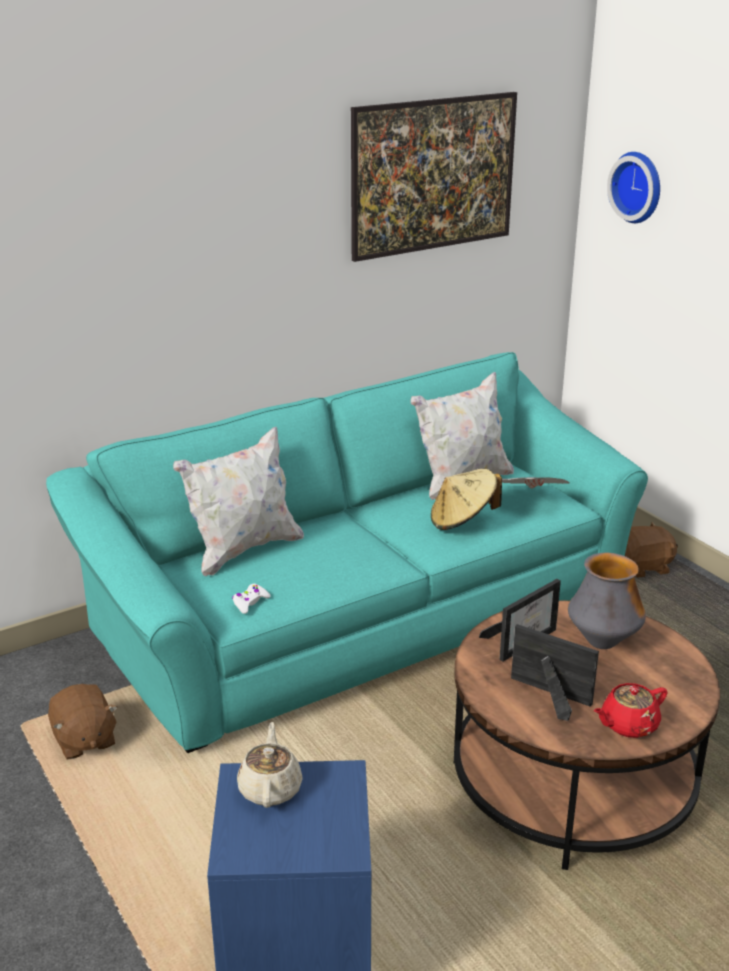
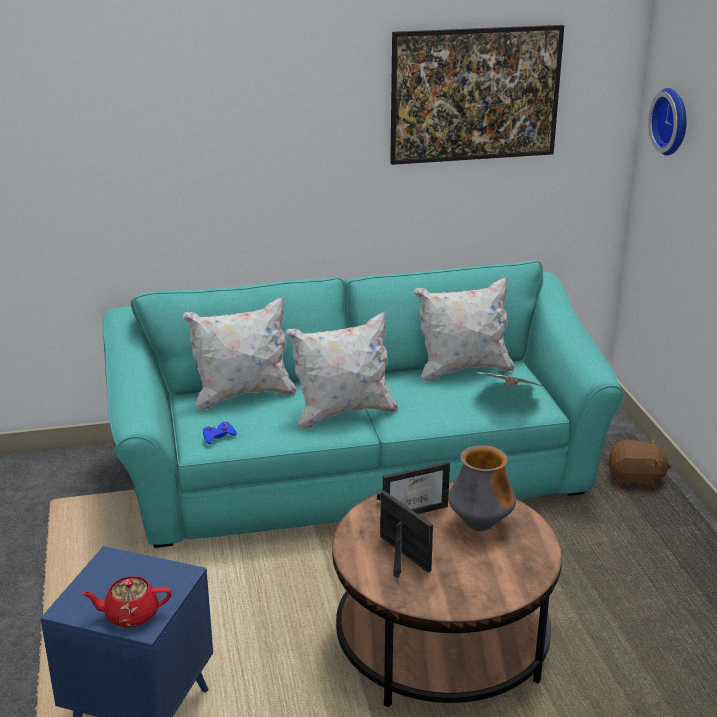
camera: 20 degrees right, 0 degrees up
brown plush toy [48,684,118,759] -> none
white game controller [232,584,271,614] -> blue game controller [203,422,237,444]
beige teapot [237,722,303,808] -> none
beige hat [431,469,502,530] -> none
red teapot [594,683,668,738] -> red teapot moved to [82,576,172,628]
none -> white pillow [286,312,398,429]

